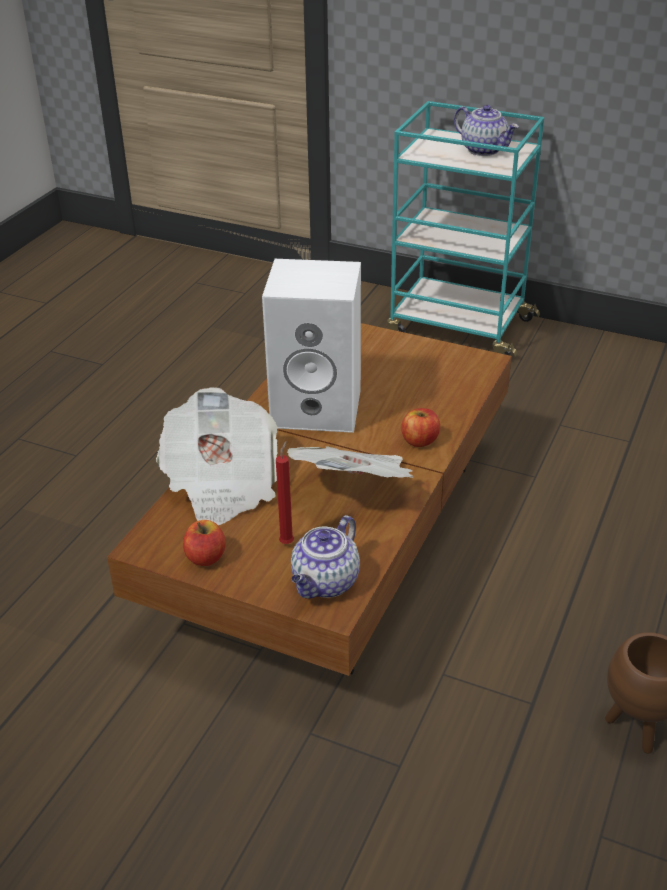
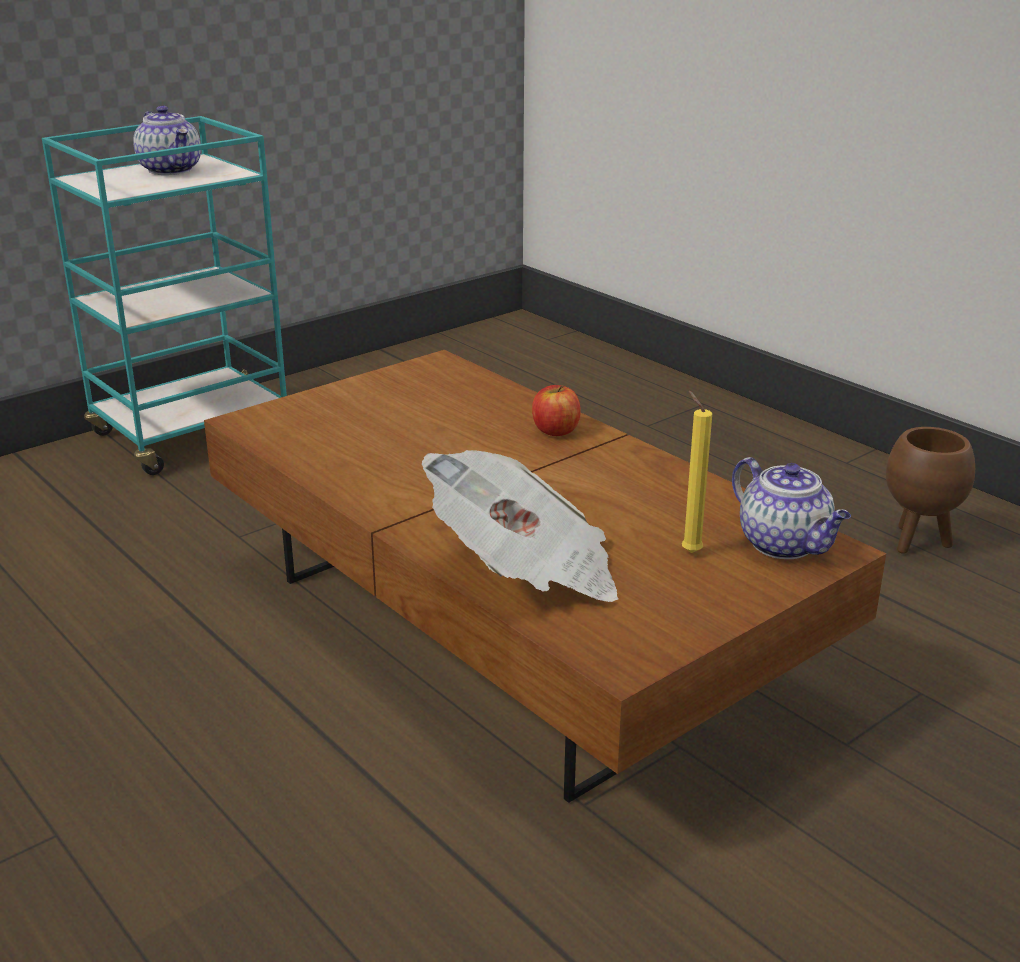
camera: 65 degrees left, 10 degrees down
apple [183,520,226,566] -> none
white speaker [262,259,361,433] -> none
red candle [276,441,294,544] -> yellow candle [682,391,712,553]
newspaper [287,447,414,478] -> none
teapot [454,105,519,156] -> teapot turned 75 degrees clockwise [133,105,201,175]

